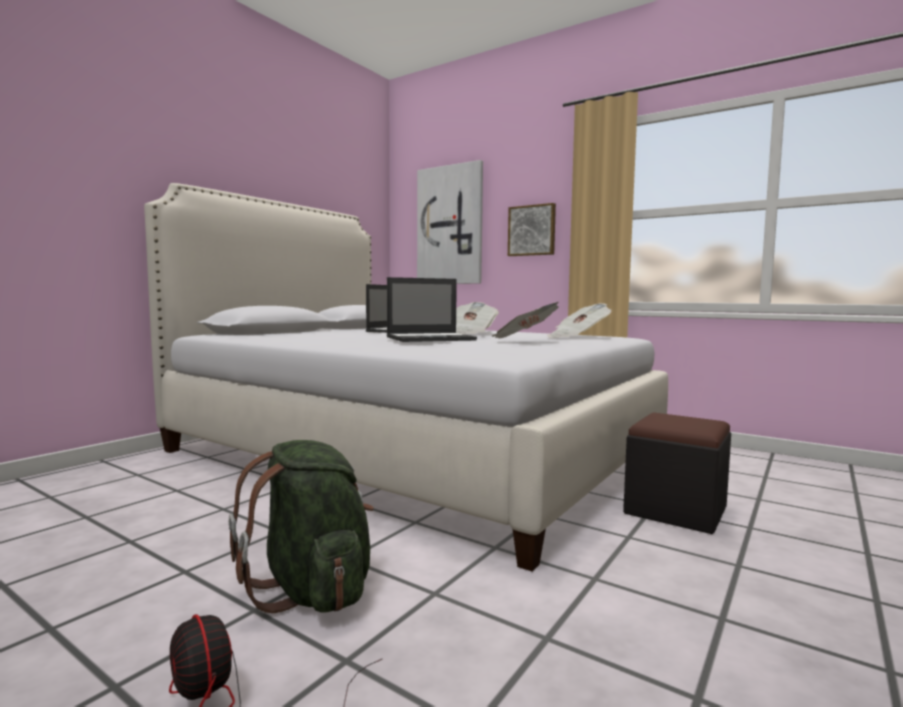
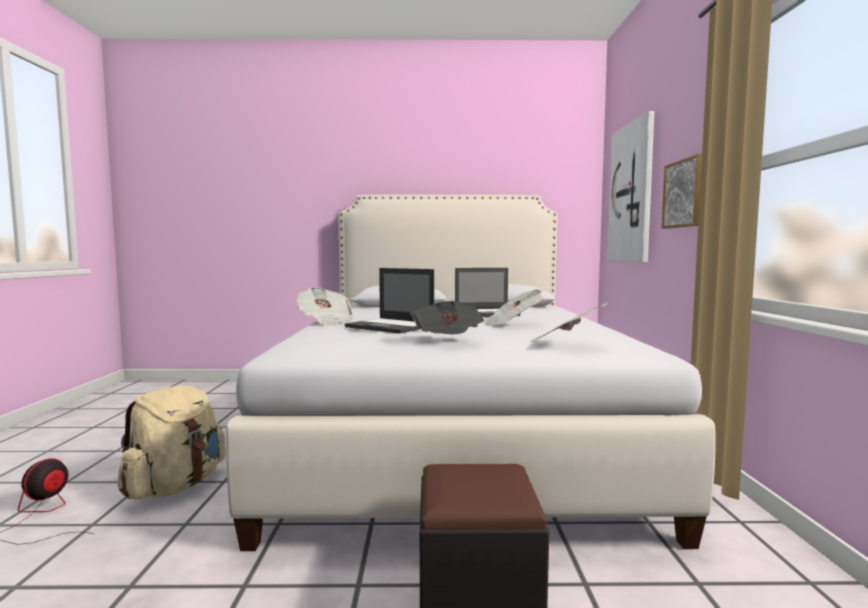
camera: 55 degrees right, 0 degrees up
green backpack [229,440,374,613] -> beige backpack [117,386,226,500]
none -> newspaper [297,287,353,326]

